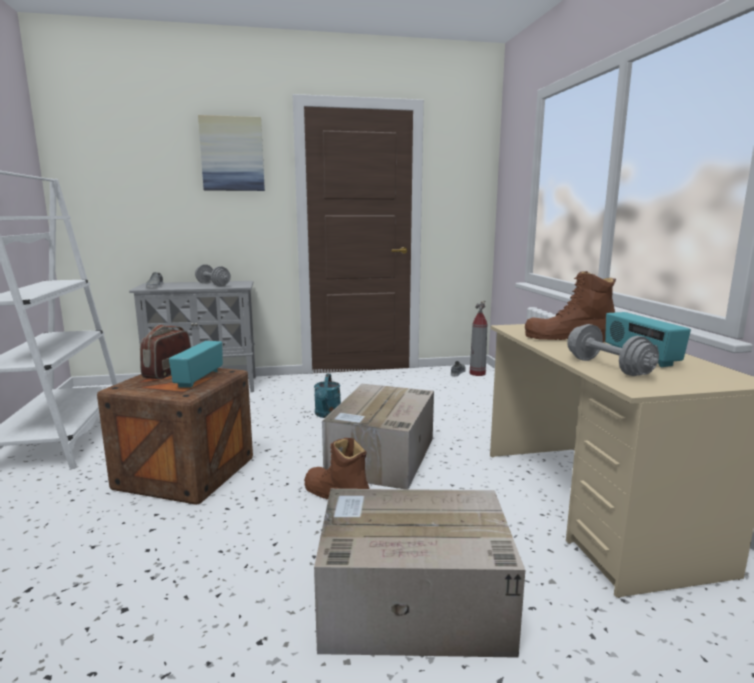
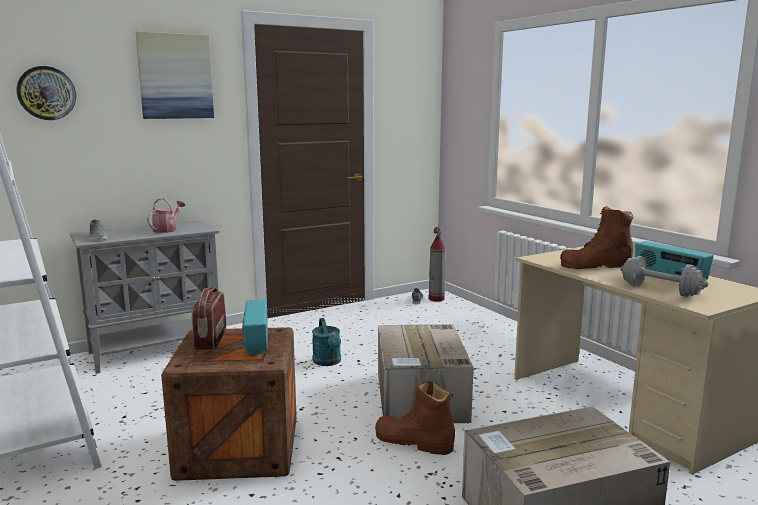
camera: 20 degrees left, 0 degrees up
grey dumbbell [195,264,231,286] -> watering can [147,198,185,233]
none -> wall clock [16,66,76,120]

